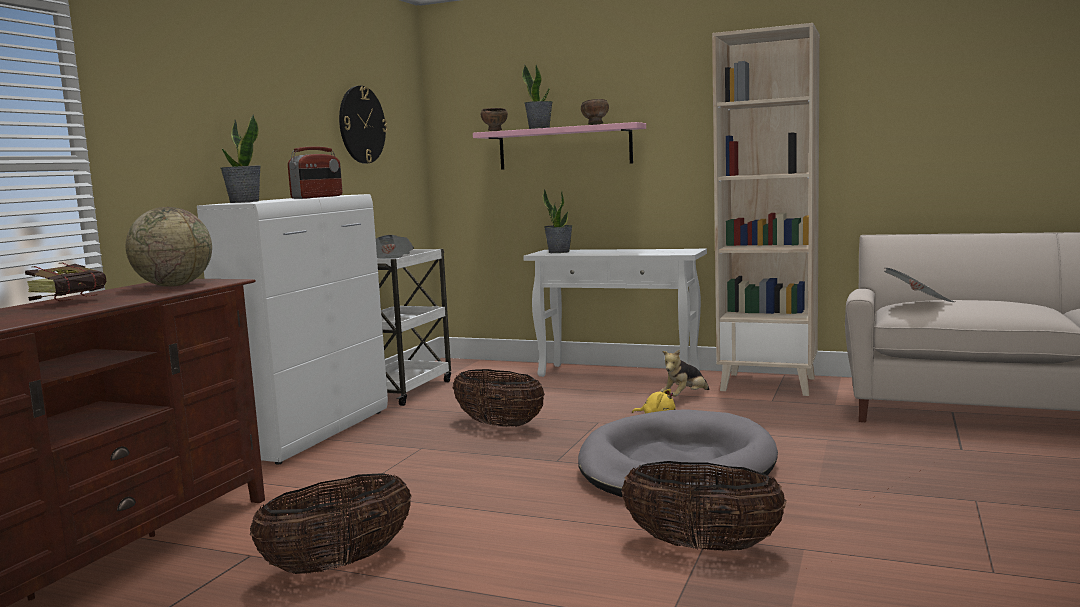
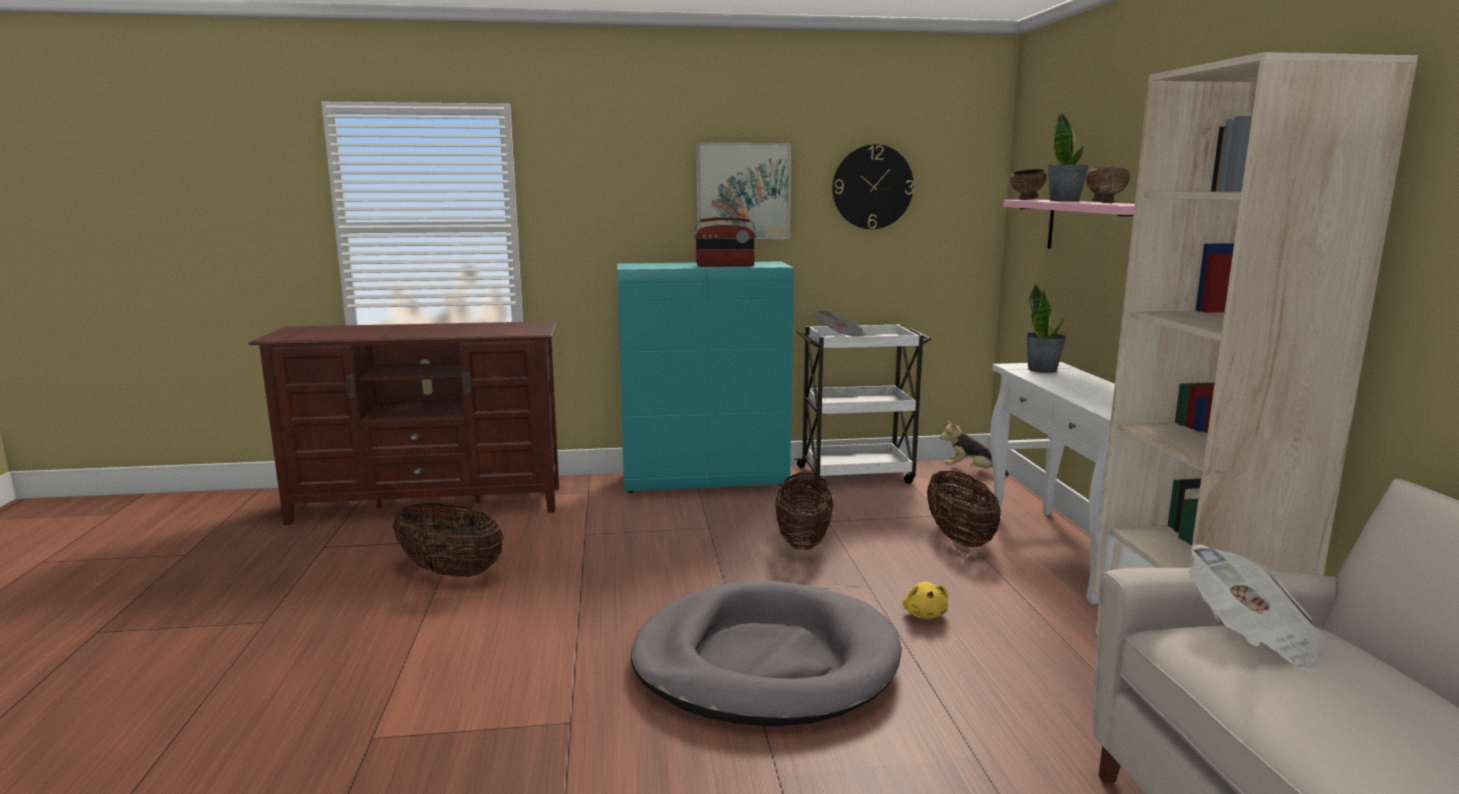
camera: 60 degrees right, 5 degrees up
book [25,263,106,301] -> none
globe [126,207,212,287] -> none
white cabinet [197,194,388,465] -> turquoise cabinet [617,261,794,493]
potted plant [221,114,261,203] -> none
basket [622,461,787,551] -> basket moved to [927,471,1000,547]
plush toy [661,350,709,397] -> plush toy moved to [940,420,1009,476]
none -> picture [696,143,791,239]

